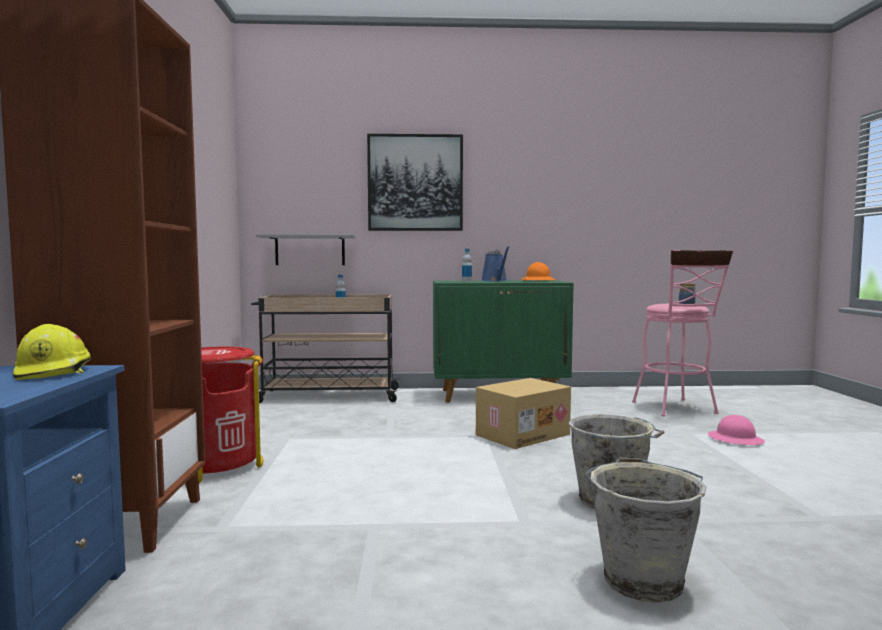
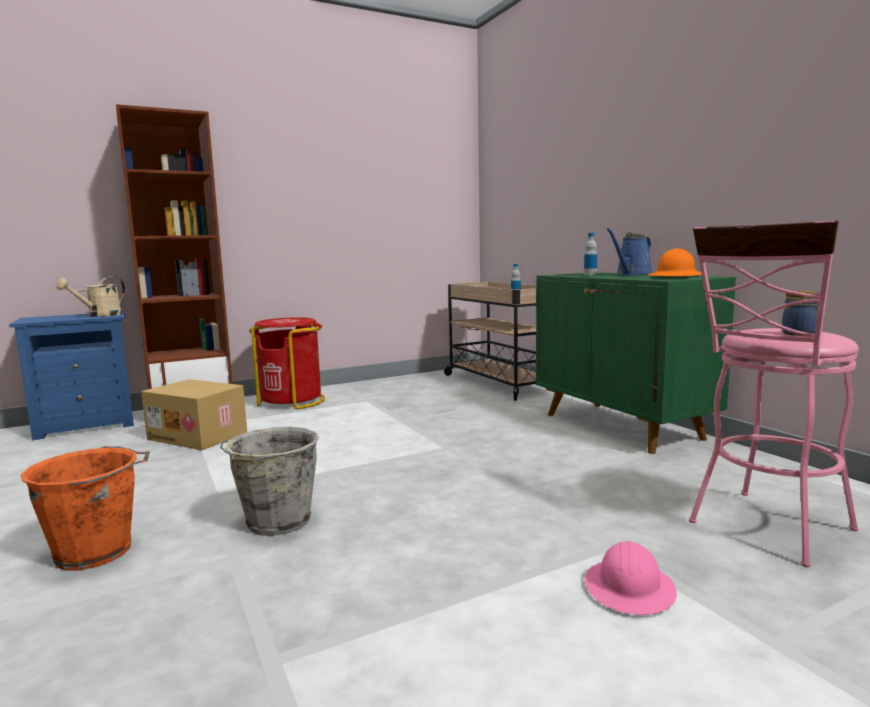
camera: 65 degrees right, 5 degrees up
yellow hard hat [13,324,91,380] -> beige watering can [56,276,125,317]
grey shelf [256,234,356,265] -> none
picture [367,134,463,231] -> none
cardboard box [476,378,571,449] -> cardboard box moved to [141,379,247,450]
grey bucket [585,457,706,603] -> orange bucket [21,446,150,570]

